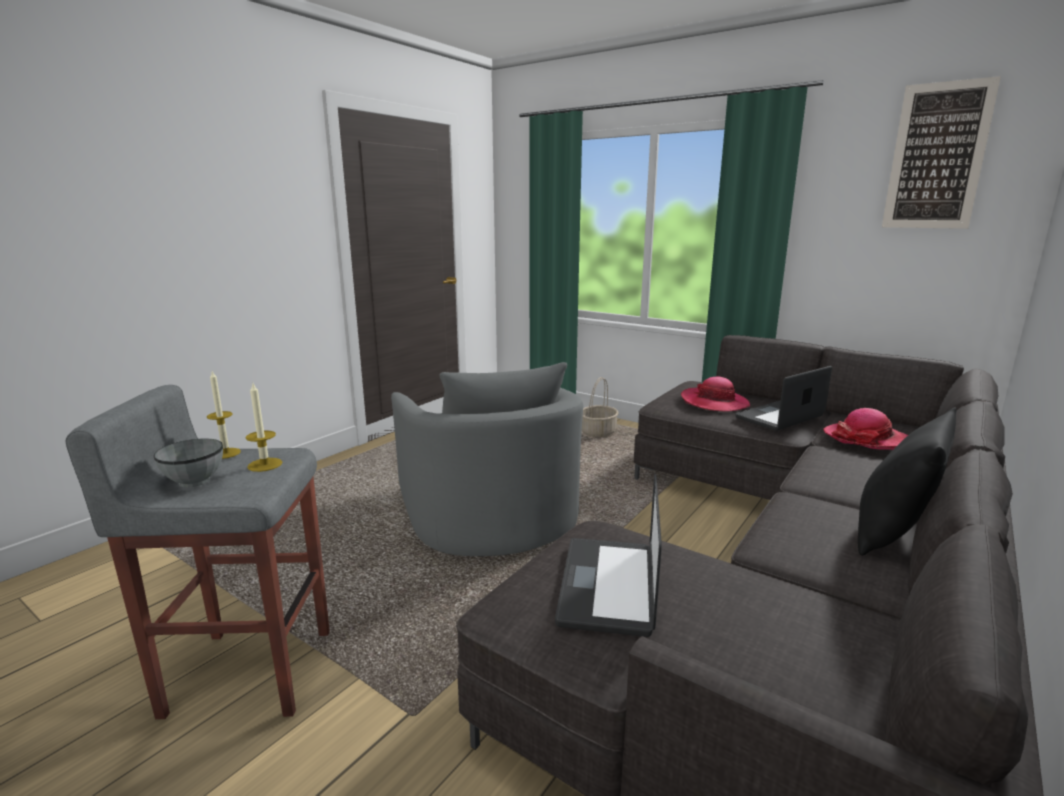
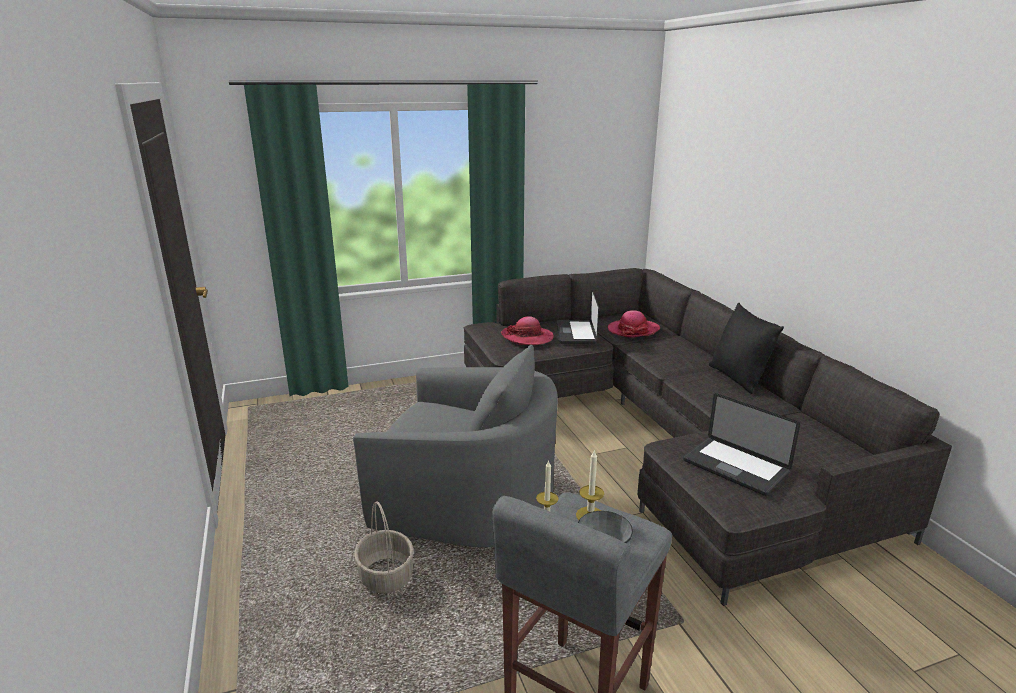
camera: 55 degrees left, 5 degrees up
basket [582,377,618,437] -> basket moved to [354,501,414,593]
picture [882,76,1001,229] -> none

